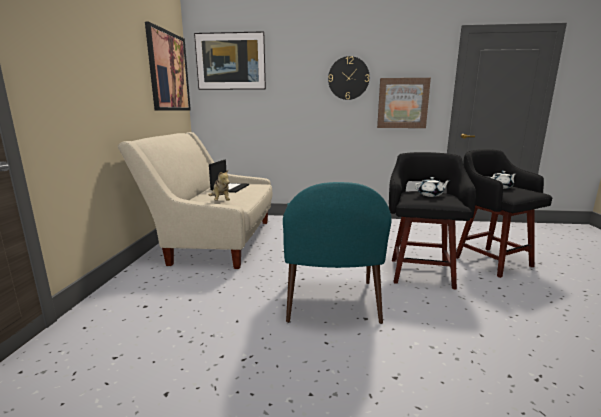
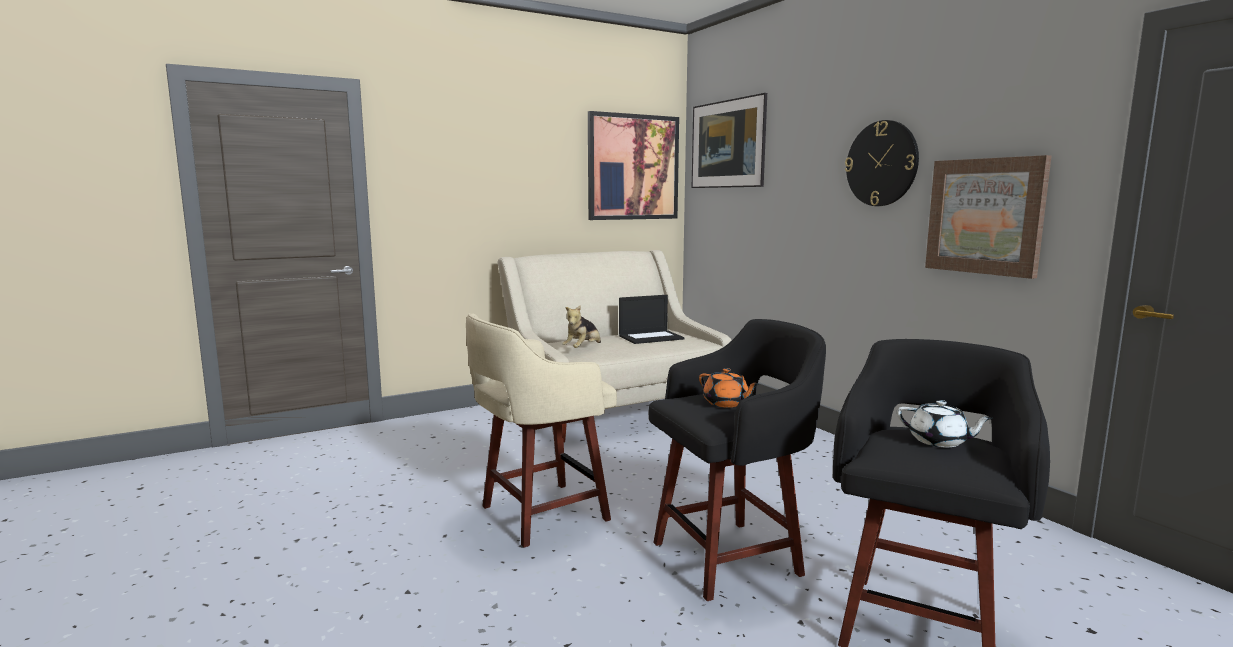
camera: 55 degrees right, 5 degrees down
turquoise armchair [283,182,392,324] -> beige stool [466,313,617,548]
white teapot [415,177,450,197] -> orange teapot [699,368,759,407]

